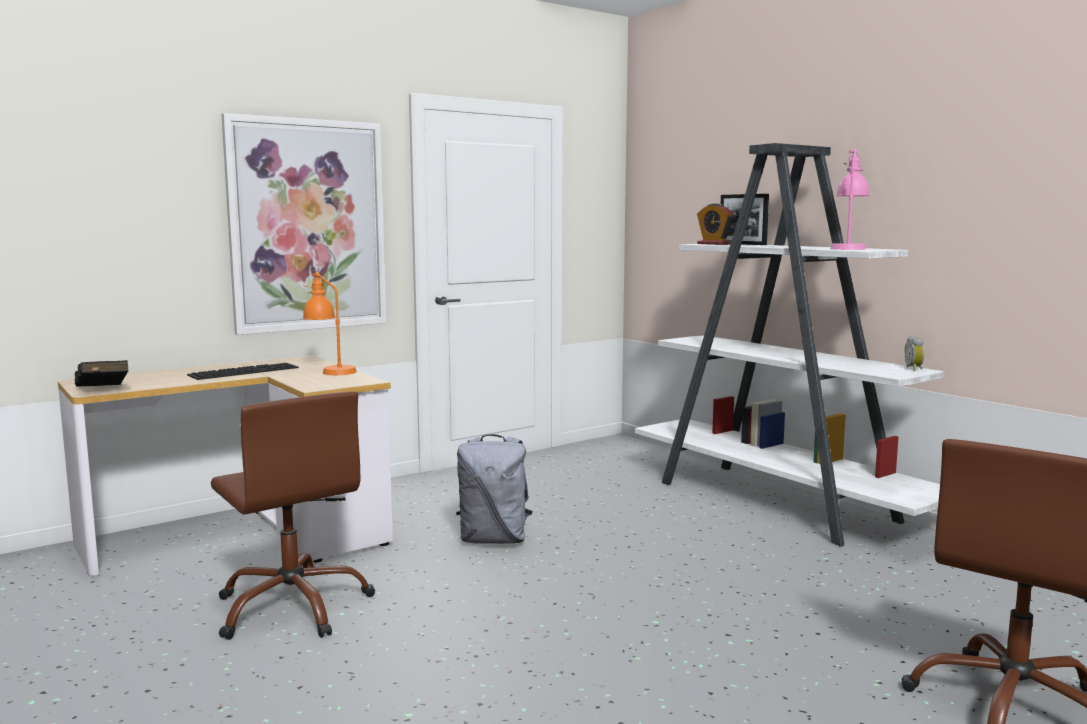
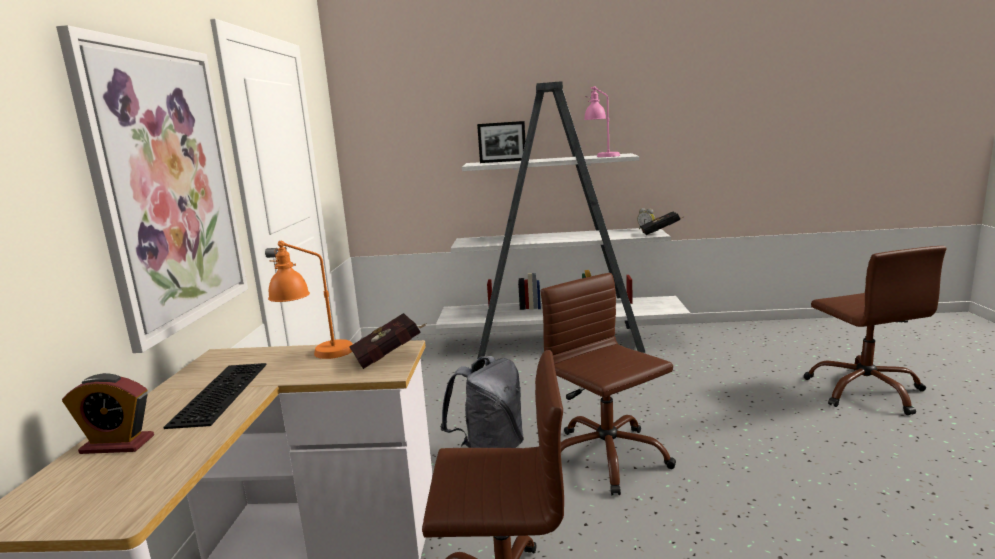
camera: 50 degrees left, 5 degrees up
black book [75,360,128,387] -> black book moved to [640,212,684,235]
alarm clock [697,203,734,245] -> alarm clock moved to [62,373,154,454]
none -> red book [350,313,427,369]
none -> brown office chair [541,273,676,495]

